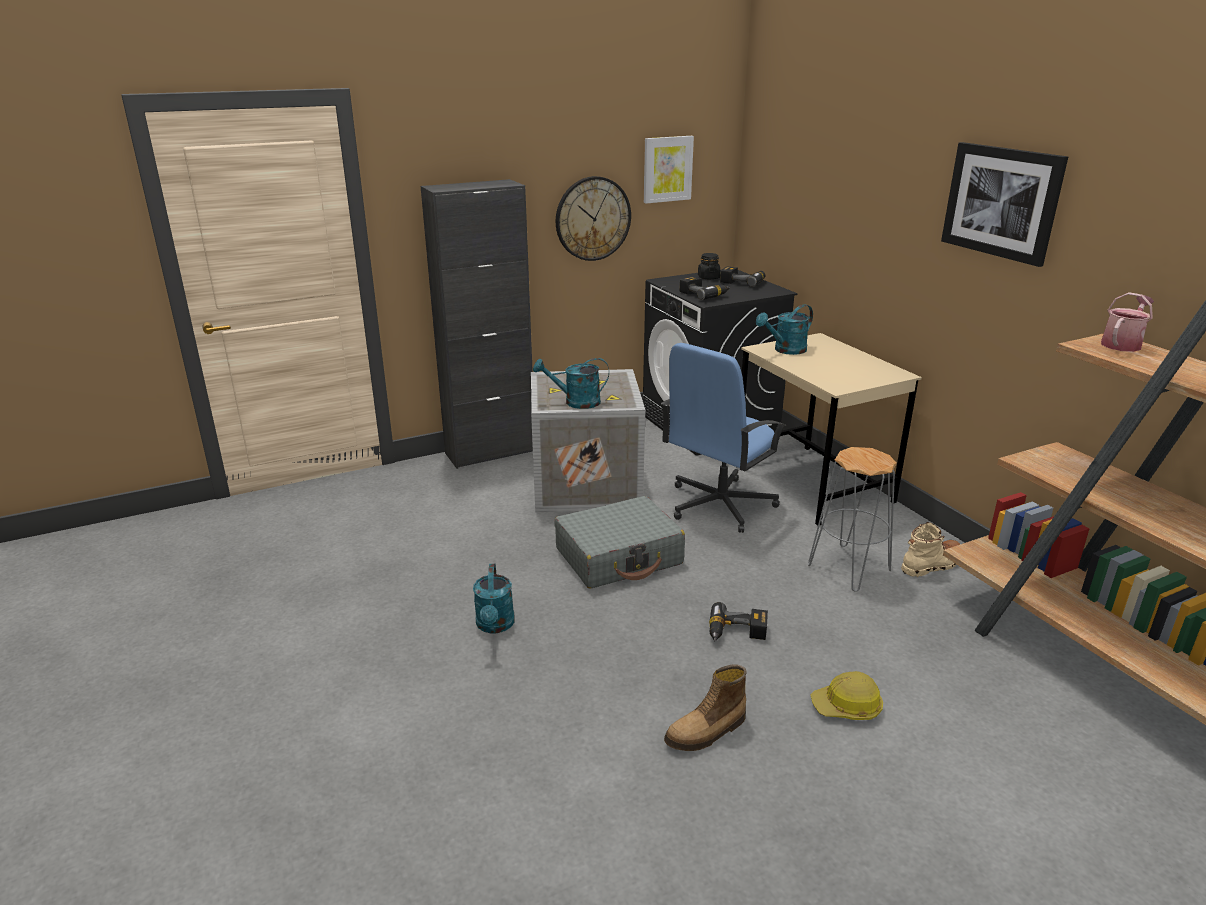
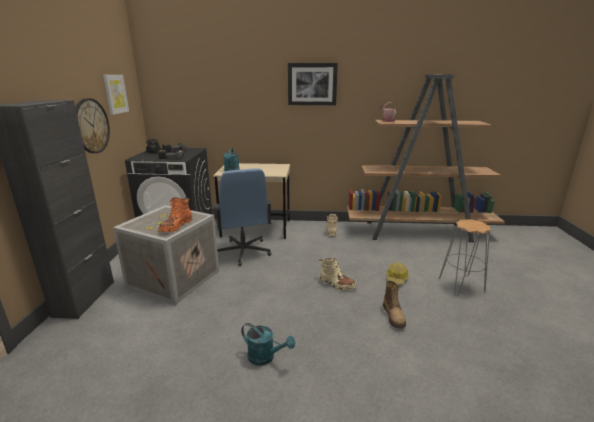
camera: 60 degrees left, 5 degrees down
turquoise watering can [533,358,609,409] -> orange boot [158,197,192,232]
grey suitcase [555,496,685,588] -> none
power drill [709,602,768,642] -> beige boot [319,258,356,291]
grey stool [808,447,897,592] -> grey stool moved to [439,219,491,296]

